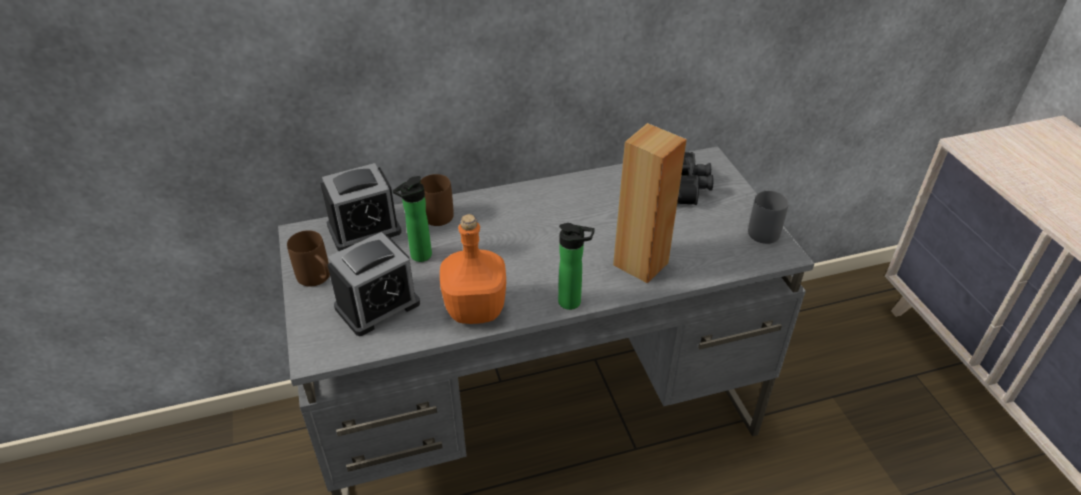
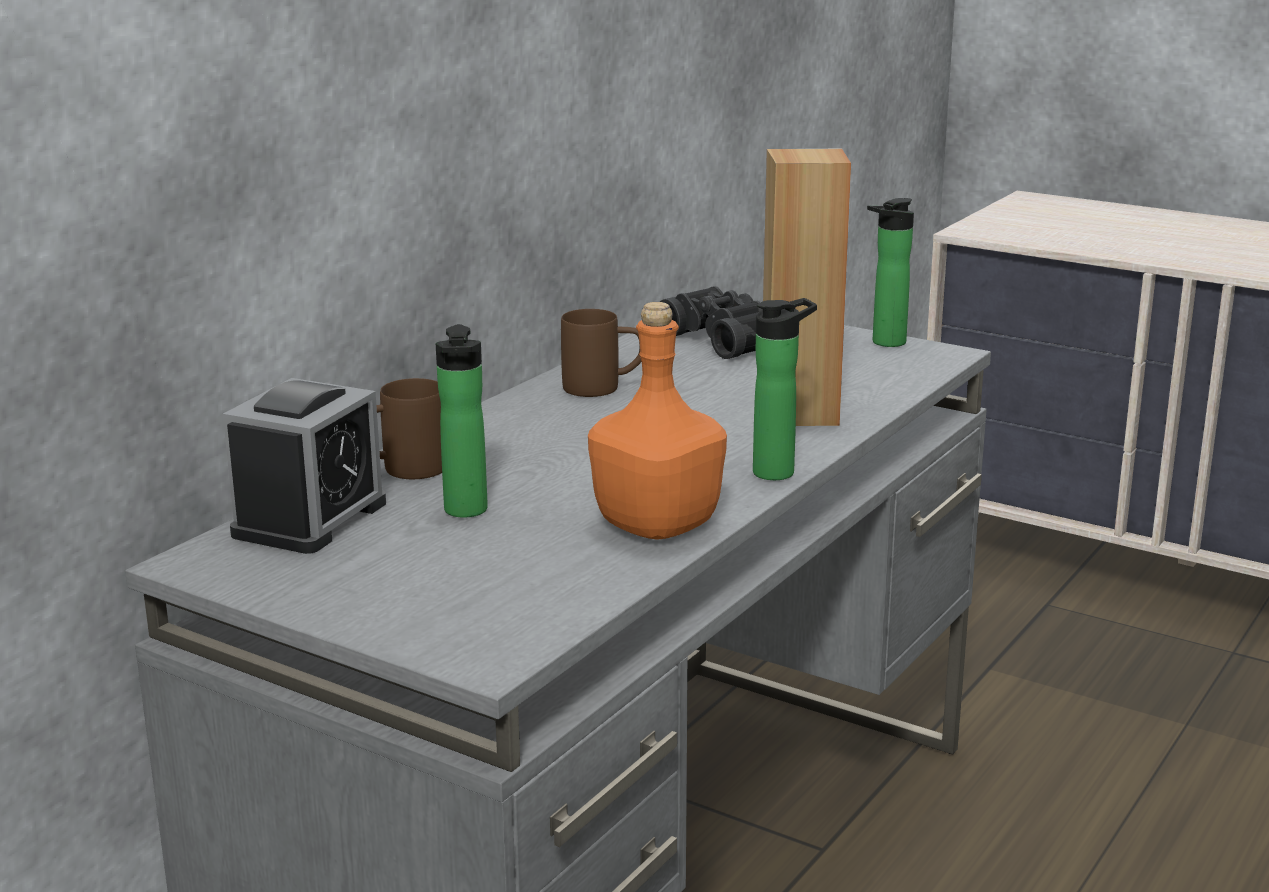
camera: 40 degrees left, 20 degrees down
brown mug [287,230,330,287] -> brown mug moved to [561,309,641,397]
alarm clock [327,232,420,336] -> none
grey mug [748,188,789,244] -> bottle [867,198,914,347]

